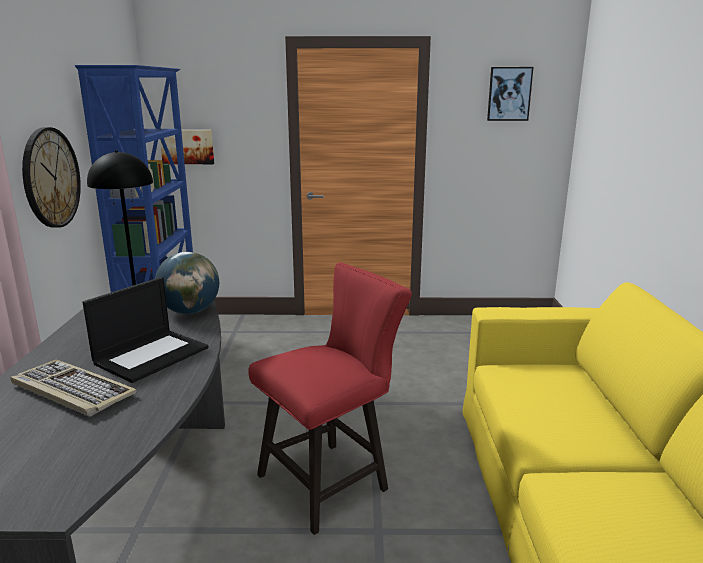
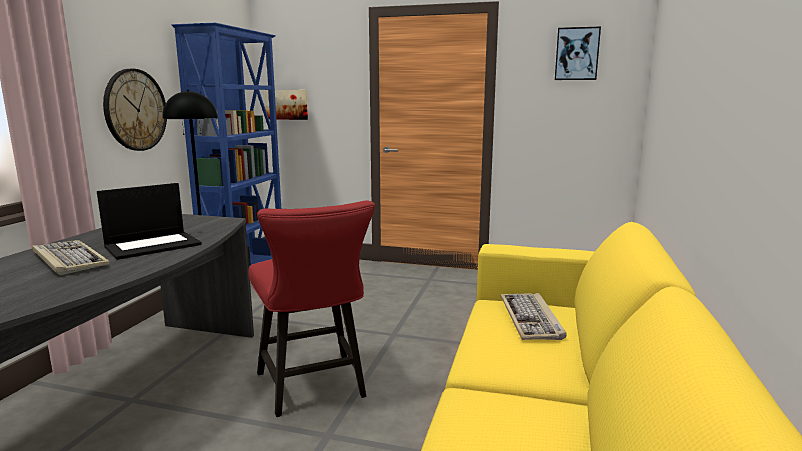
camera: 15 degrees right, 5 degrees down
globe [155,252,219,314] -> none
red chair [248,262,412,535] -> red chair turned 90 degrees clockwise [248,200,375,417]
none -> keyboard [501,293,567,340]

